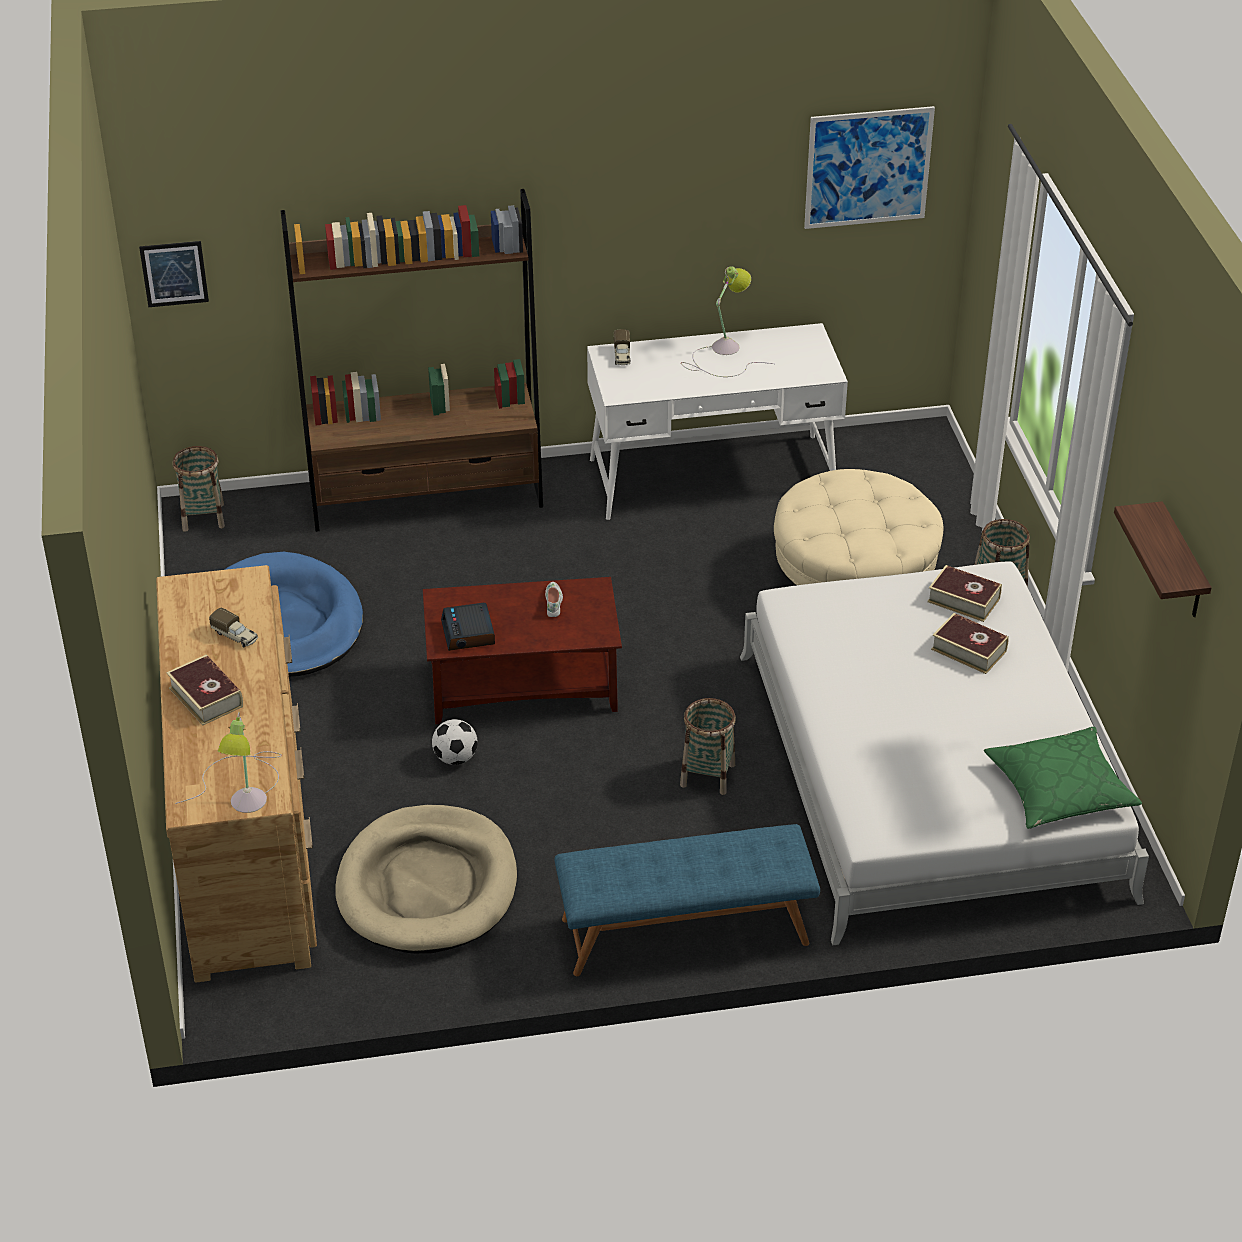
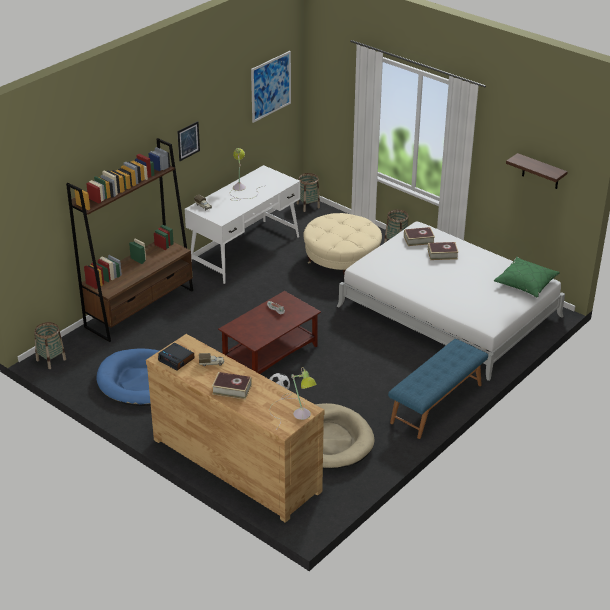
camera: 40 degrees left, 5 degrees down
picture [139,241,209,307] -> picture moved to [177,121,200,161]
alarm clock [441,603,495,651] -> alarm clock moved to [158,343,194,370]
basket [680,698,736,795] -> basket moved to [297,173,320,212]

